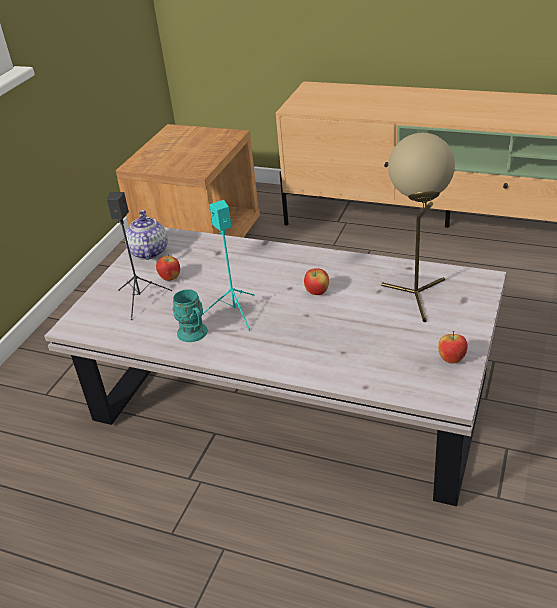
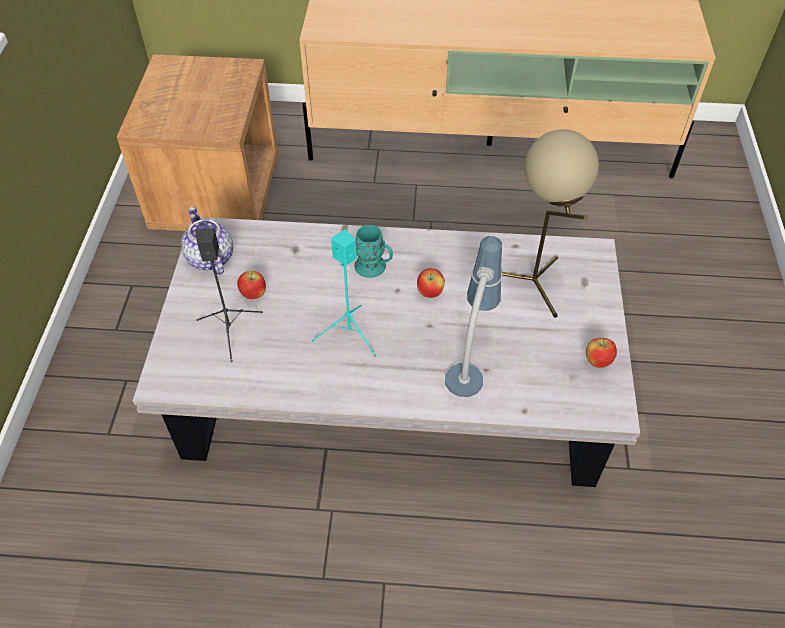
camera: 20 degrees left, 15 degrees up
turquoise mug [172,289,208,342] -> turquoise mug moved to [354,225,393,278]
none -> table lamp [445,236,502,397]

